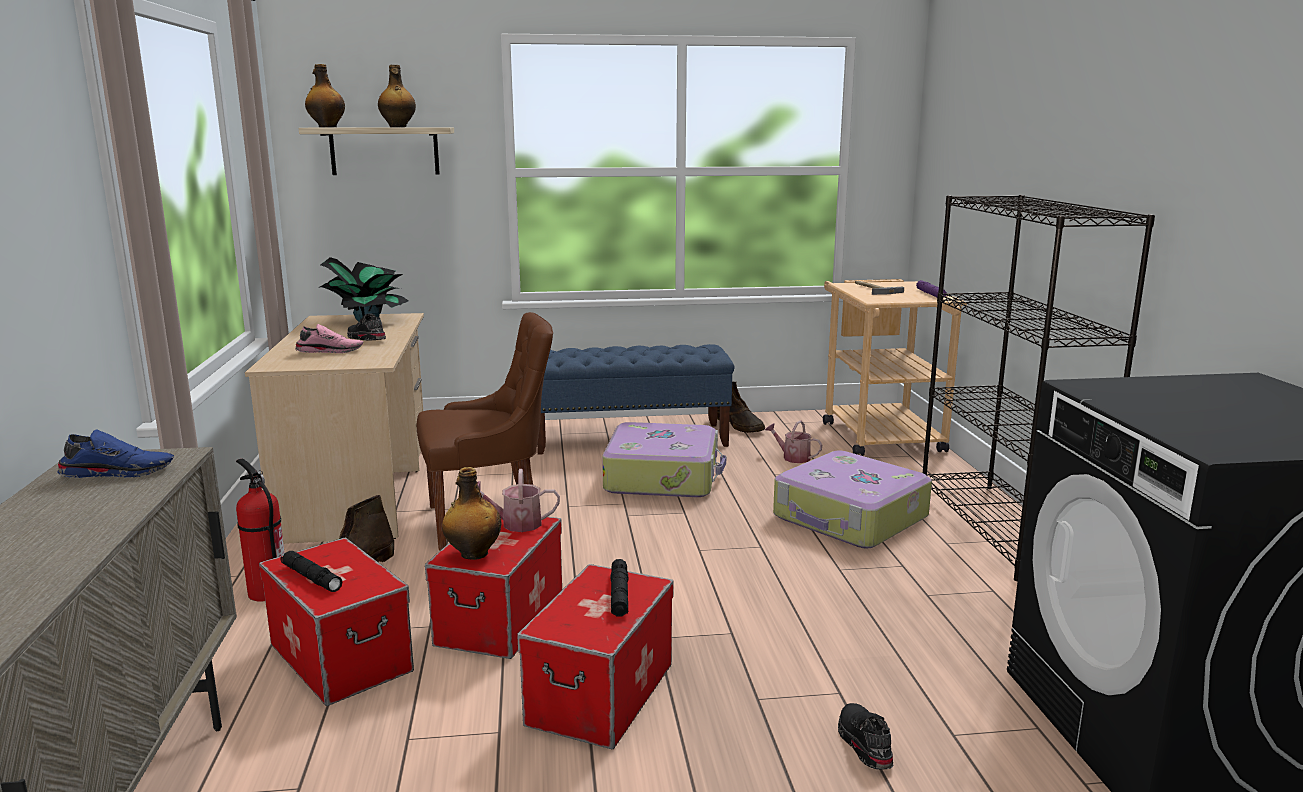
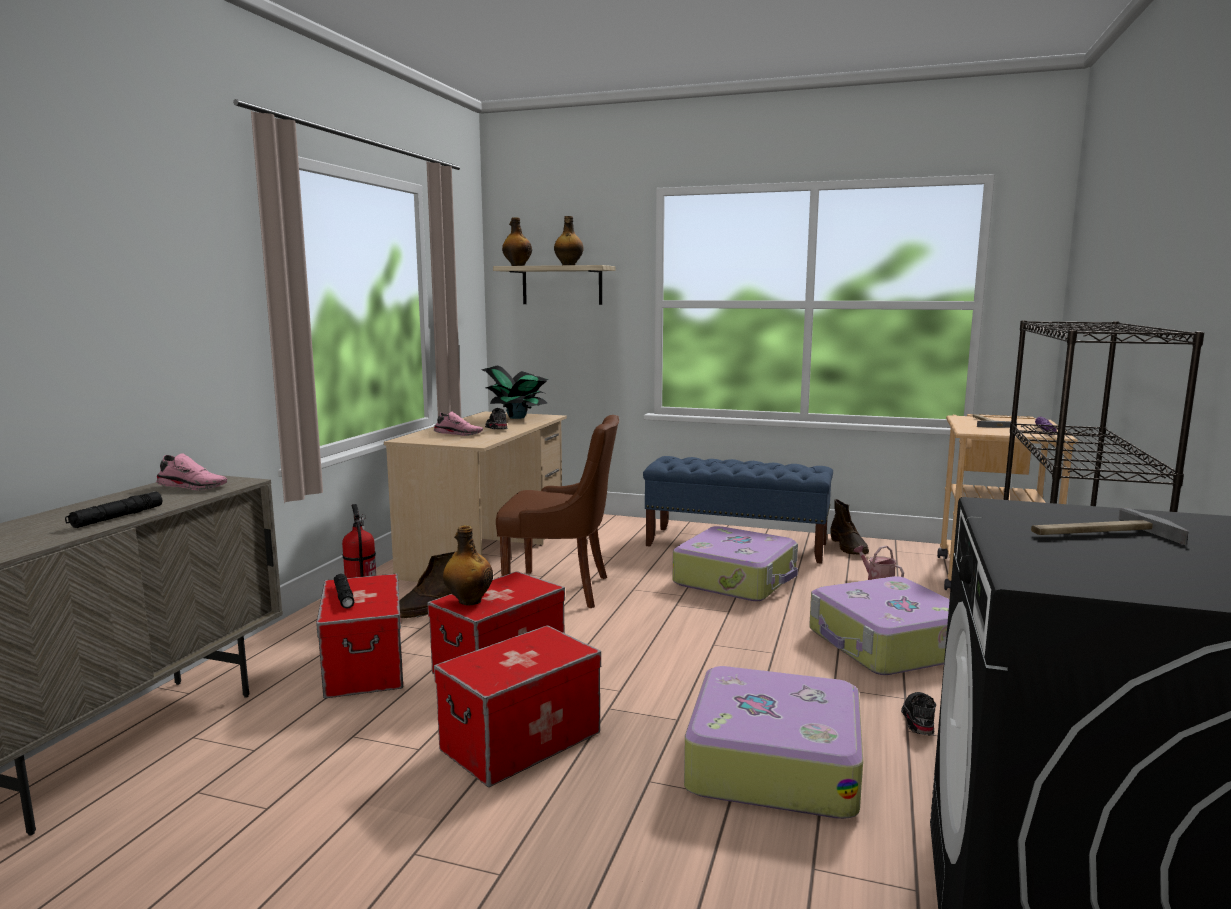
camera: 25 degrees right, 5 degrees down
blue shoe [57,429,174,478] -> pink shoe [156,453,227,490]
watering can [477,469,560,532] -> none
black flashlight [610,559,628,616] -> black flashlight moved to [65,491,162,528]
black shoe [838,703,894,770] -> black shoe moved to [901,692,936,735]
none -> suitcase [684,666,863,819]
none -> hammer [1031,508,1189,545]

